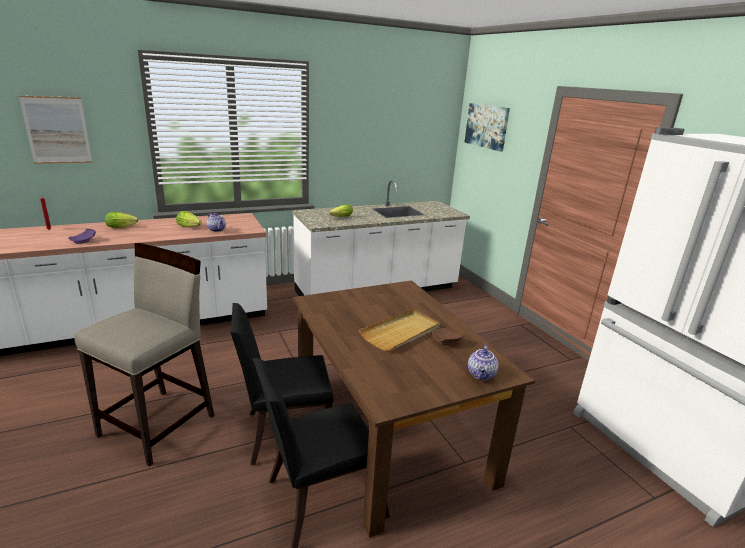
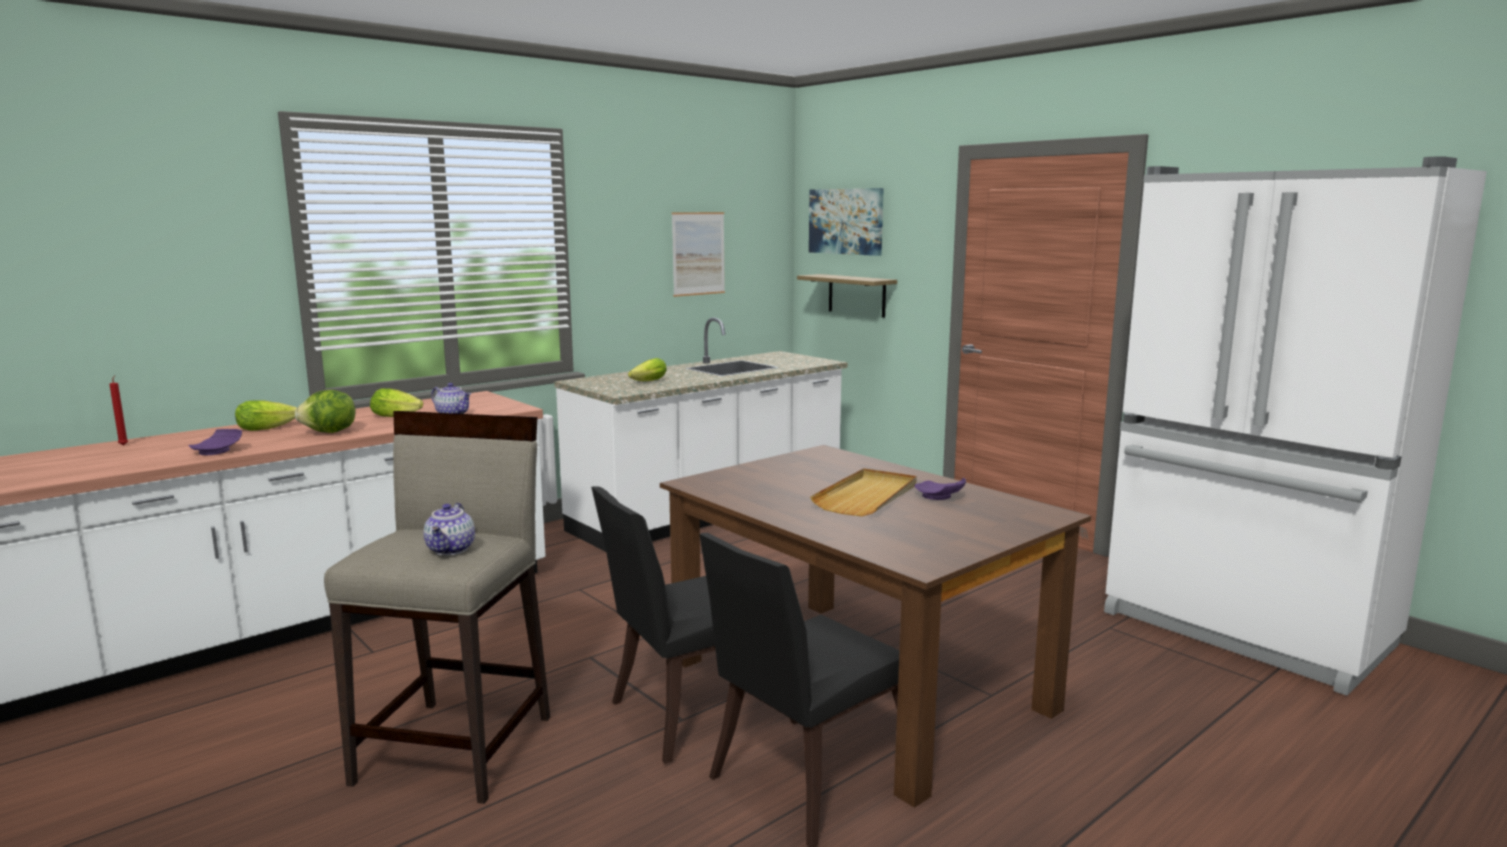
camera: 15 degrees left, 10 degrees down
picture [19,96,93,164] -> picture moved to [672,212,725,297]
brown plate [432,328,464,345] -> purple plate [915,478,966,500]
teapot [468,345,499,380] -> teapot moved to [424,503,475,555]
none -> lettuce [294,390,355,433]
none -> shelf [797,274,897,318]

